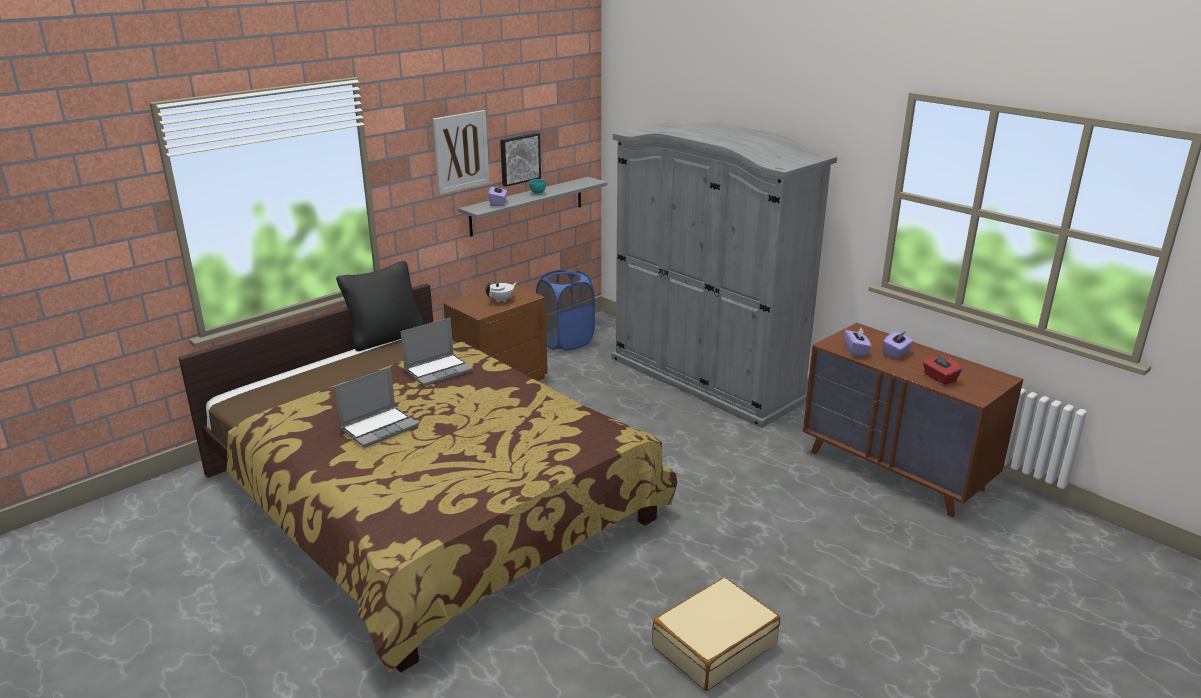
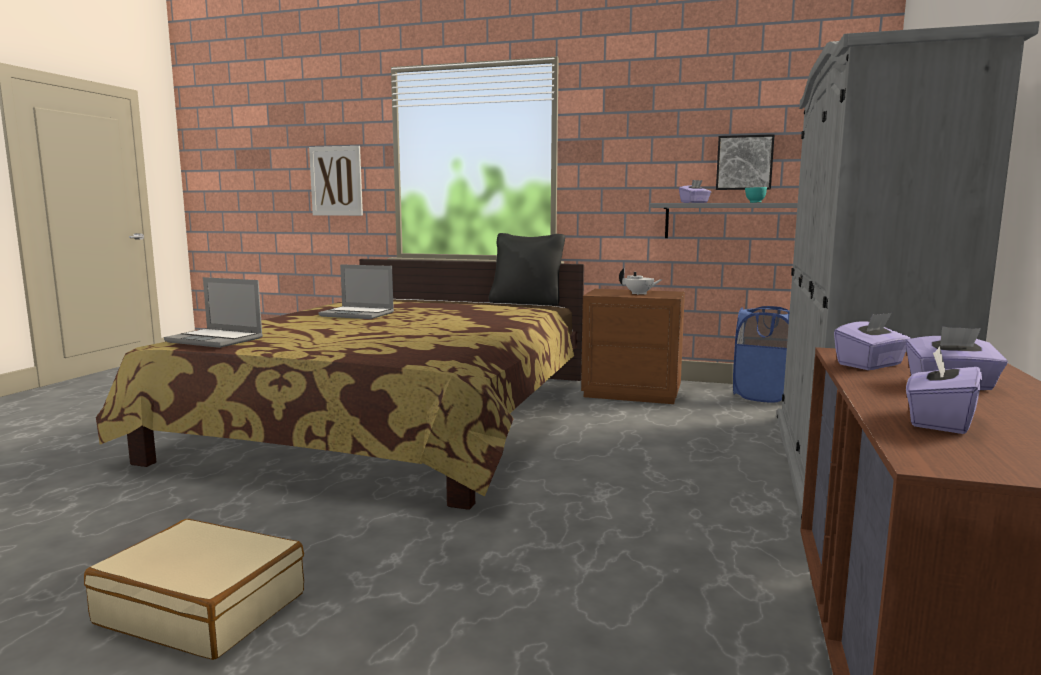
camera: 60 degrees right, 15 degrees down
laptop [400,318,473,386] -> laptop moved to [164,277,263,348]
picture [433,110,489,194] -> picture moved to [309,146,363,216]
red tissue box [923,354,962,385] -> purple tissue box [906,346,982,434]

